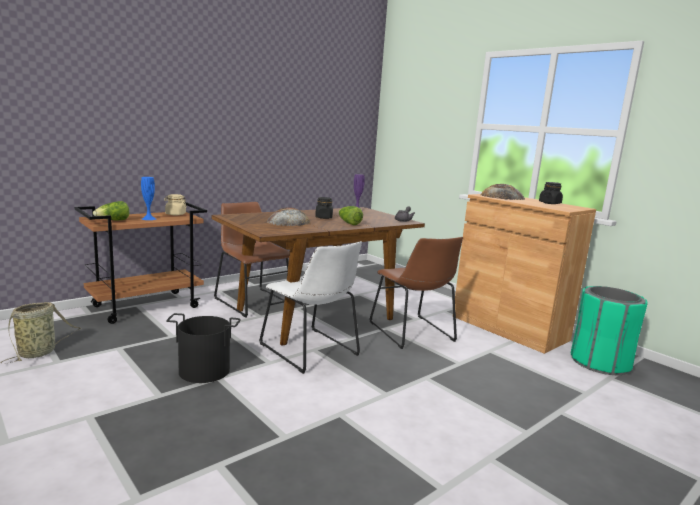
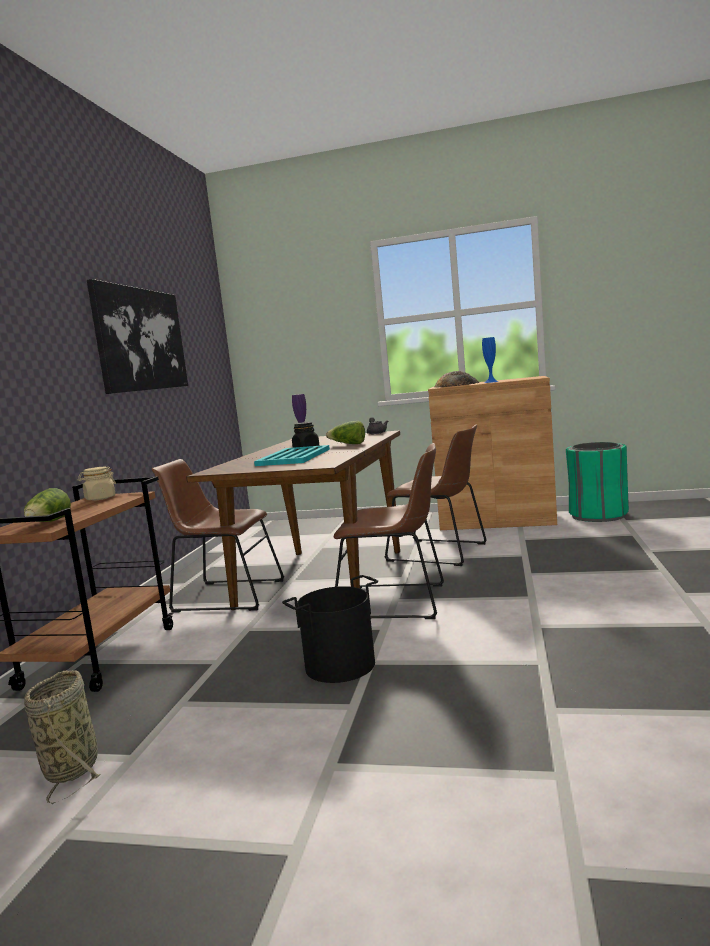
camera: 35 degrees left, 5 degrees down
blue vase [141,177,156,220] -> blue vase moved to [482,337,499,383]
white chair [259,241,362,374] -> brown chair [334,443,444,619]
bread [267,207,310,226] -> turquoise tray [254,445,330,466]
black jar [539,182,563,204] -> none
none -> picture [87,279,188,394]

